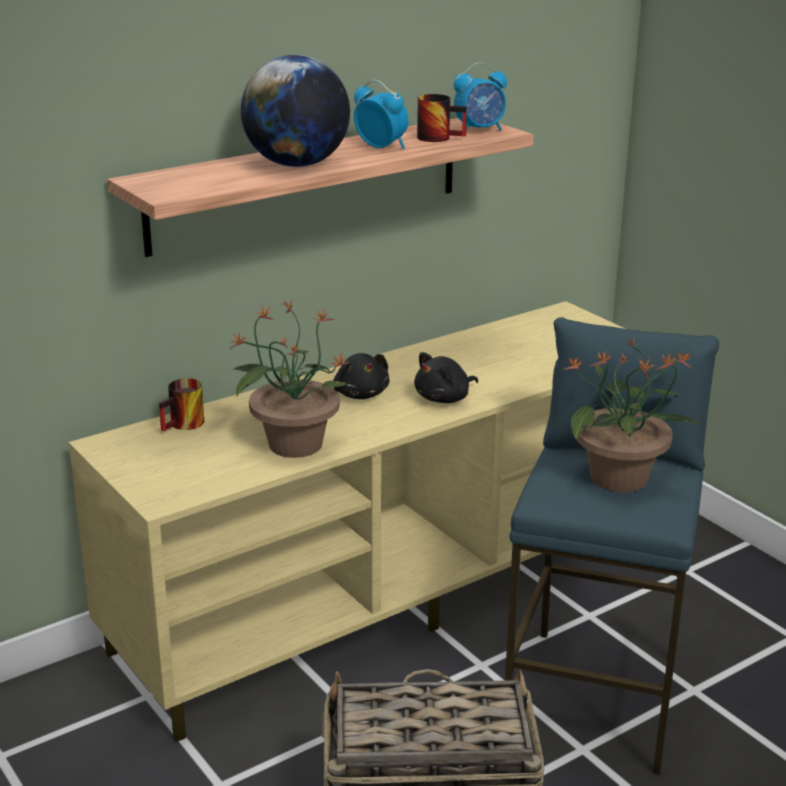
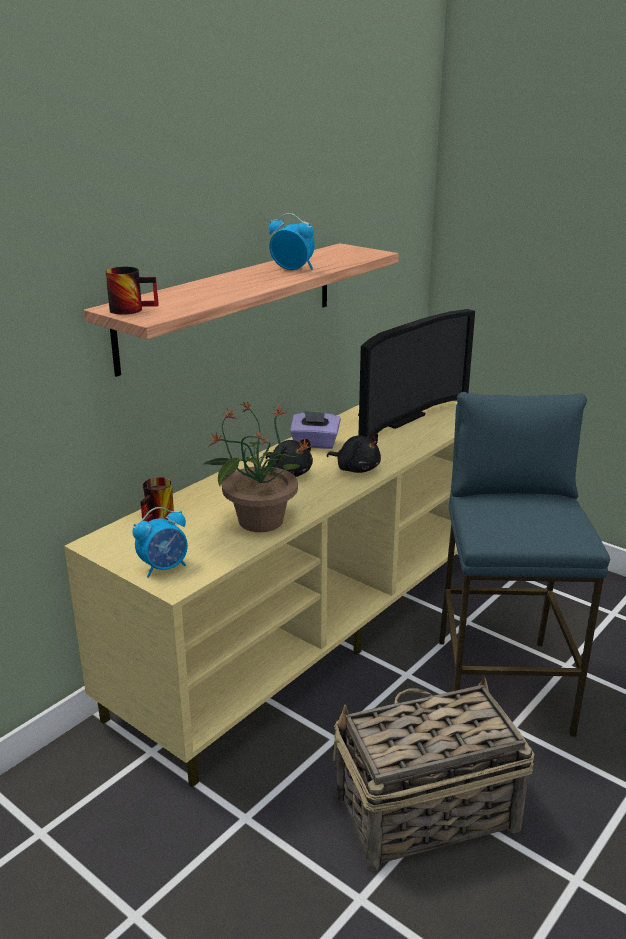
camera: 15 degrees left, 0 degrees up
globe [241,55,350,167] -> none
black plush toy [414,352,478,403] -> black plush toy turned 90 degrees counterclockwise [327,433,381,473]
mug [417,94,467,142] -> mug moved to [106,267,159,315]
alarm clock [454,62,507,131] -> alarm clock moved to [132,507,188,578]
potted plant [565,338,701,492] -> none
none -> purple tissue box [290,411,341,449]
none -> television [358,309,475,437]

